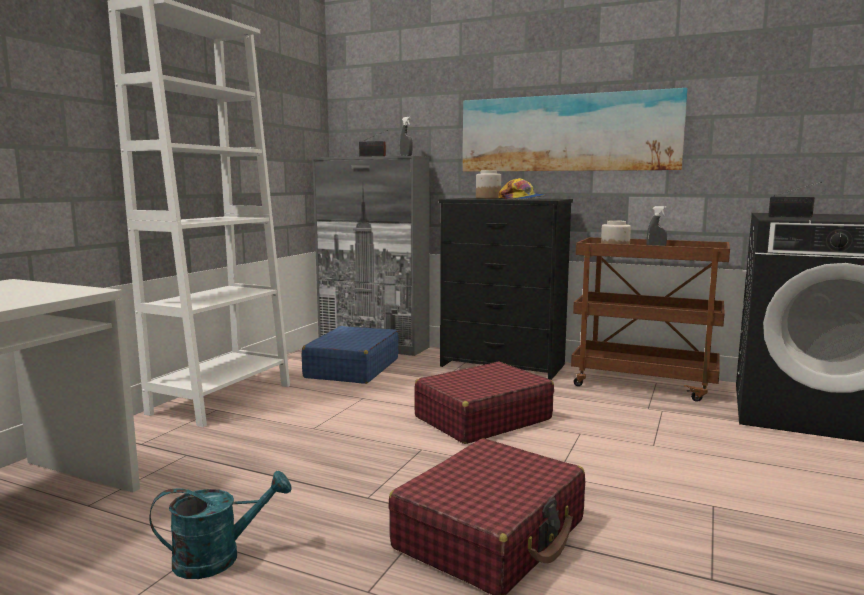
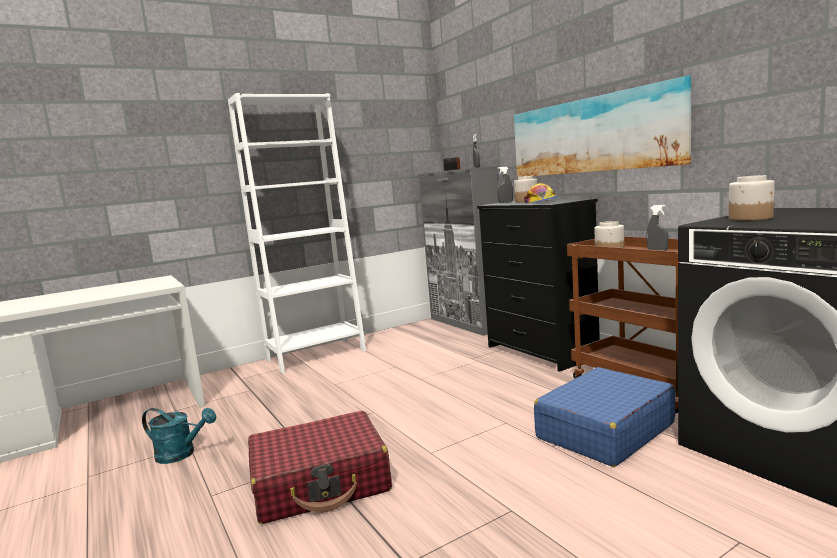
camera: 35 degrees right, 0 degrees up
blue suitcase [302,326,398,384] -> blue suitcase moved to [534,367,676,467]
red suitcase [414,362,554,444] -> none
radio [768,182,822,218] -> jar [729,175,775,221]
none -> grey spray bottle [497,167,513,203]

